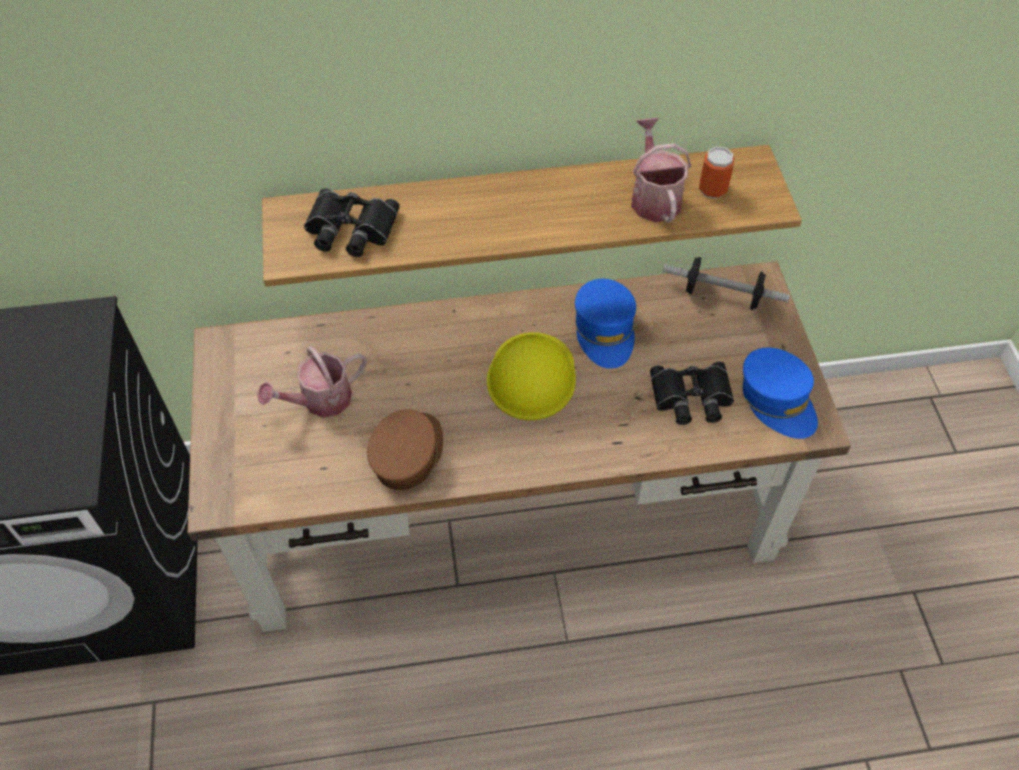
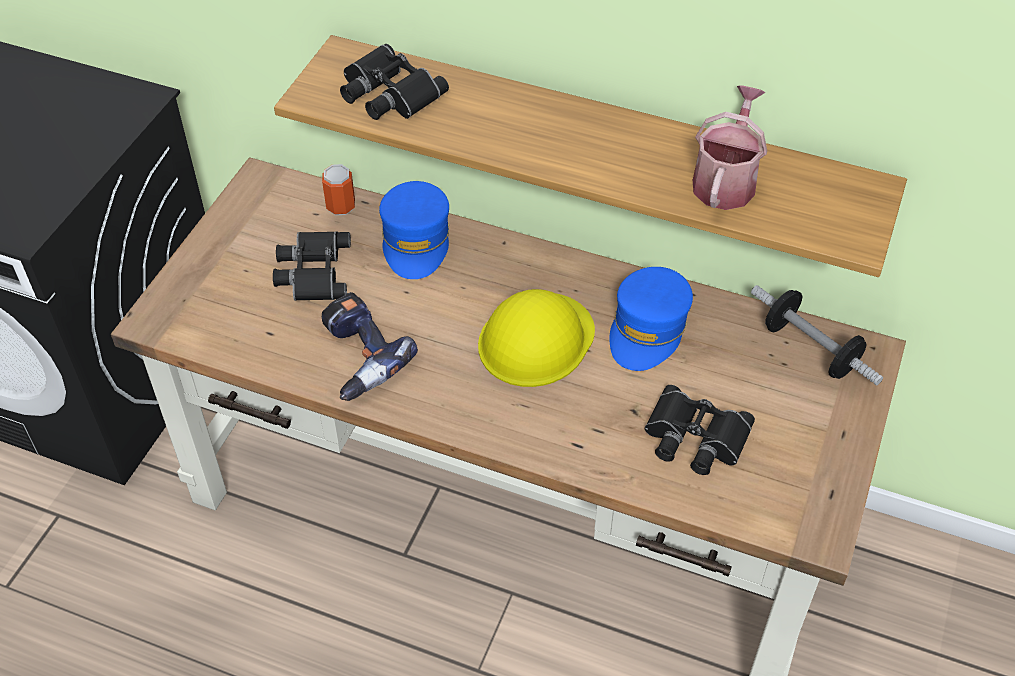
camera: 30 degrees right, 5 degrees down
watering can [257,346,367,418] -> black binoculars [273,231,351,301]
brown cap [367,409,443,490] -> power drill [322,292,418,401]
can [699,147,734,199] -> can moved to [322,164,355,215]
blue cap [743,348,818,439] -> blue cap moved to [379,181,449,279]

